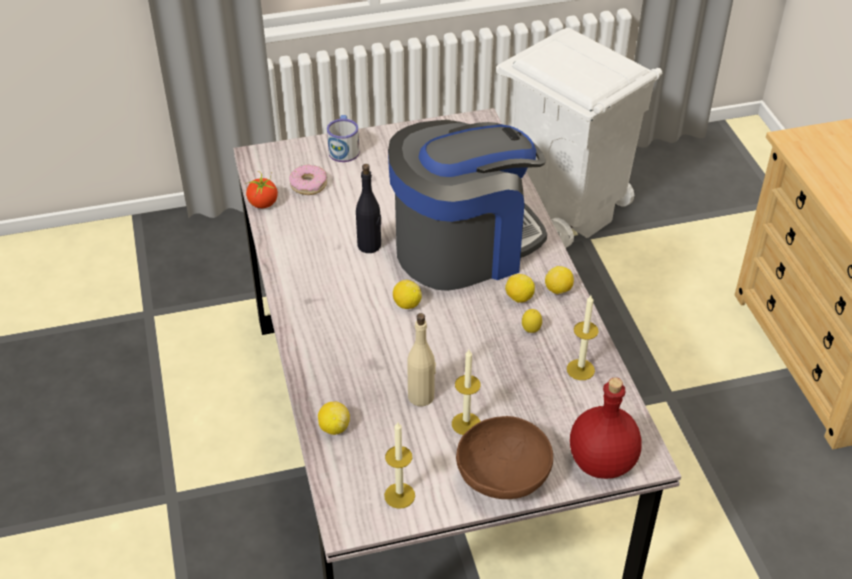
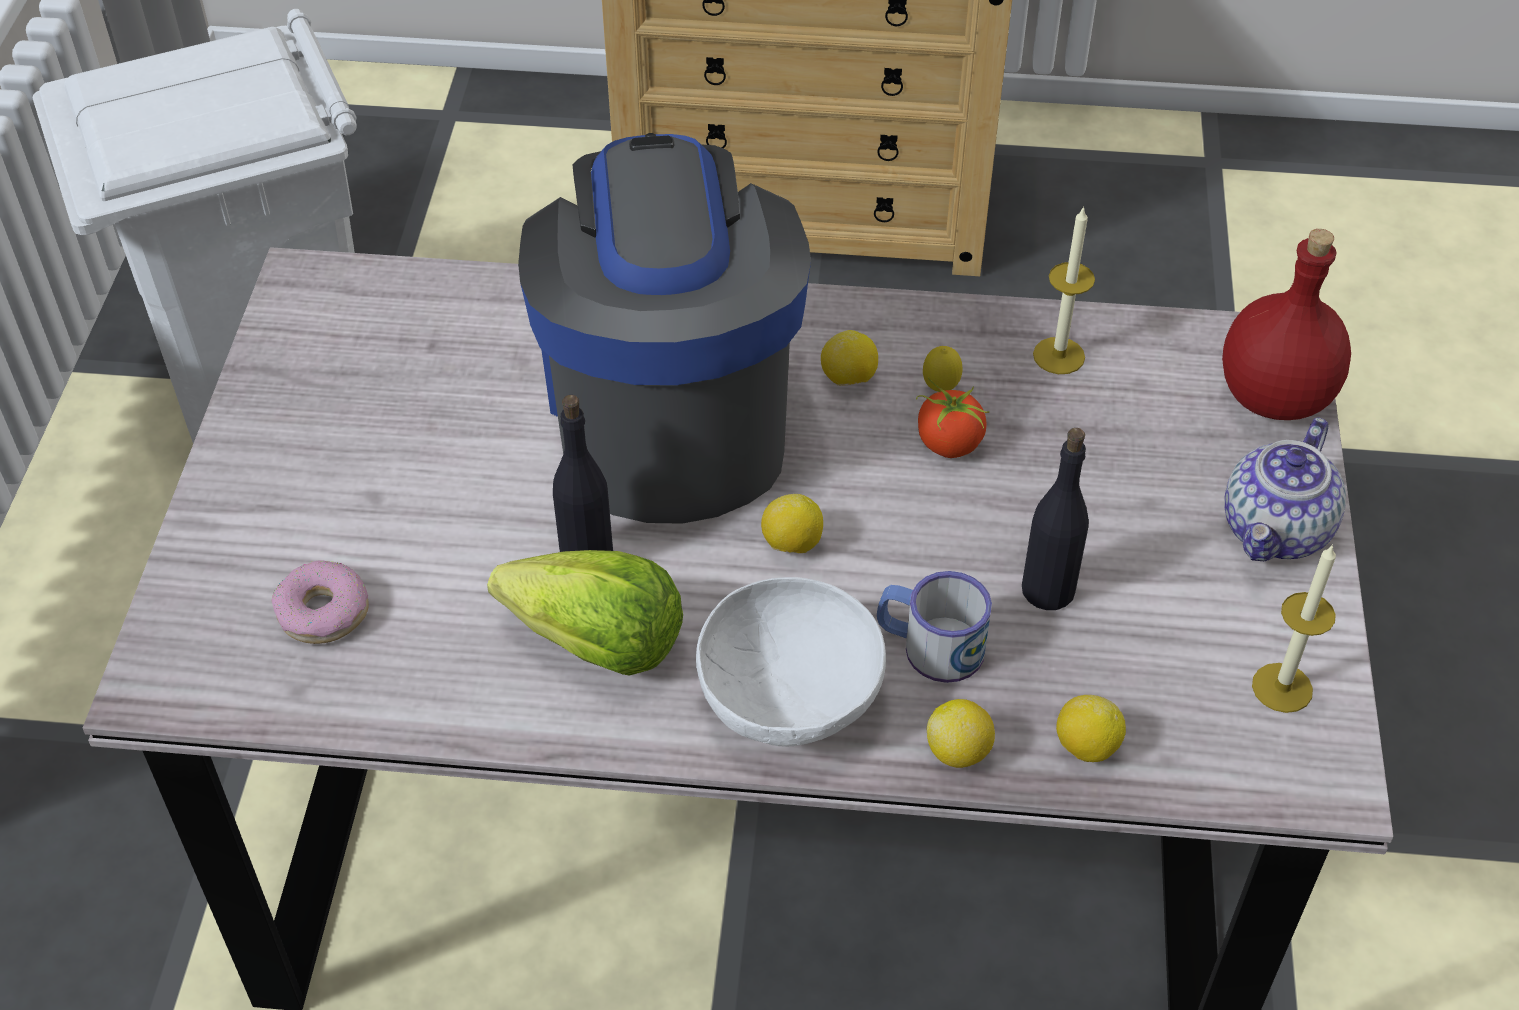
camera: 70 degrees left, 5 degrees up
tomato [246,171,278,208] -> tomato moved to [916,377,990,458]
mug [327,115,360,162] -> mug moved to [877,571,992,683]
beige bottle [407,313,436,406] -> black bottle [1022,428,1089,610]
candle [452,350,481,435] -> none
brown bowl [456,416,553,499] -> teapot [1224,418,1346,561]
lemon [545,266,574,294] -> lemon moved to [927,699,995,768]
none -> lettuce [487,550,683,676]
none -> white bowl [696,577,886,747]

